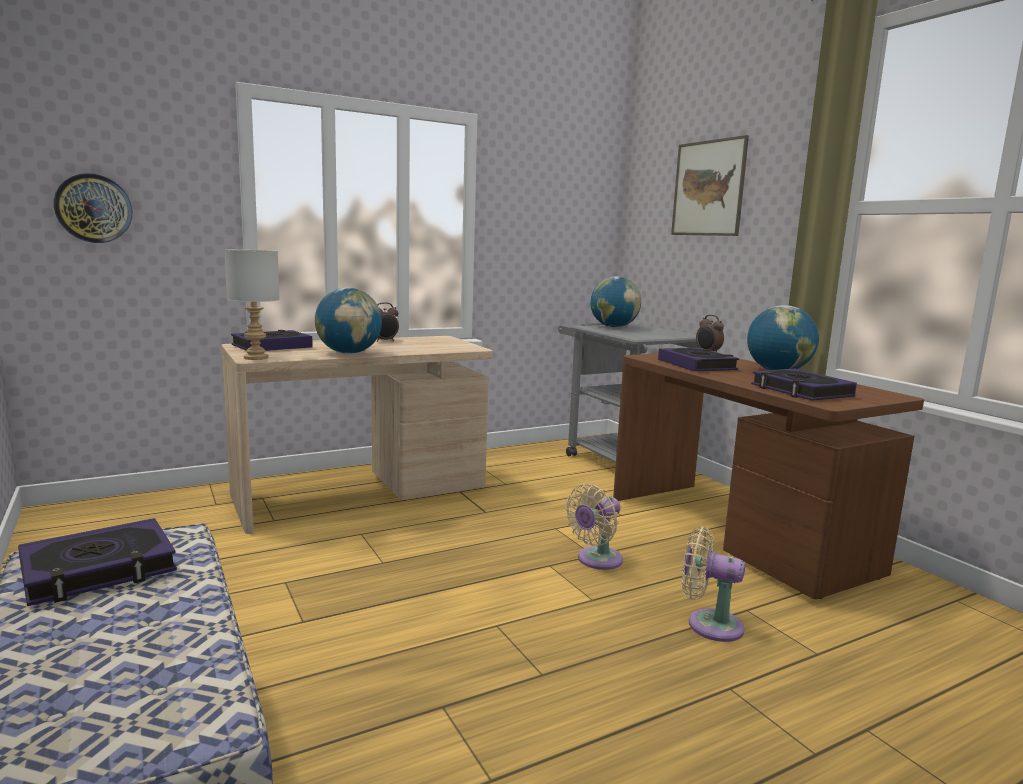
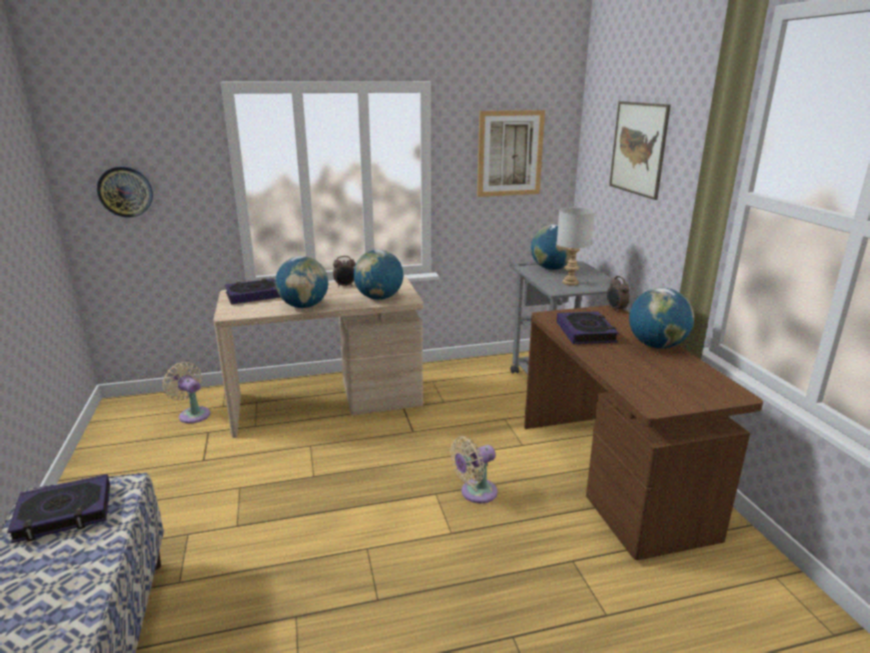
camera: 15 degrees right, 10 degrees up
grey table lamp [225,249,280,360] -> grey table lamp moved to [557,207,595,285]
beige fan [682,527,745,642] -> beige fan moved to [163,362,210,424]
book [751,368,857,401] -> none
none -> globe [353,250,403,300]
none -> picture [477,110,545,197]

